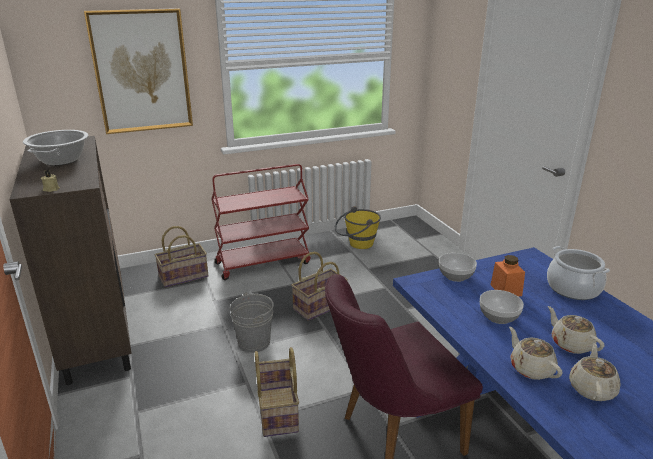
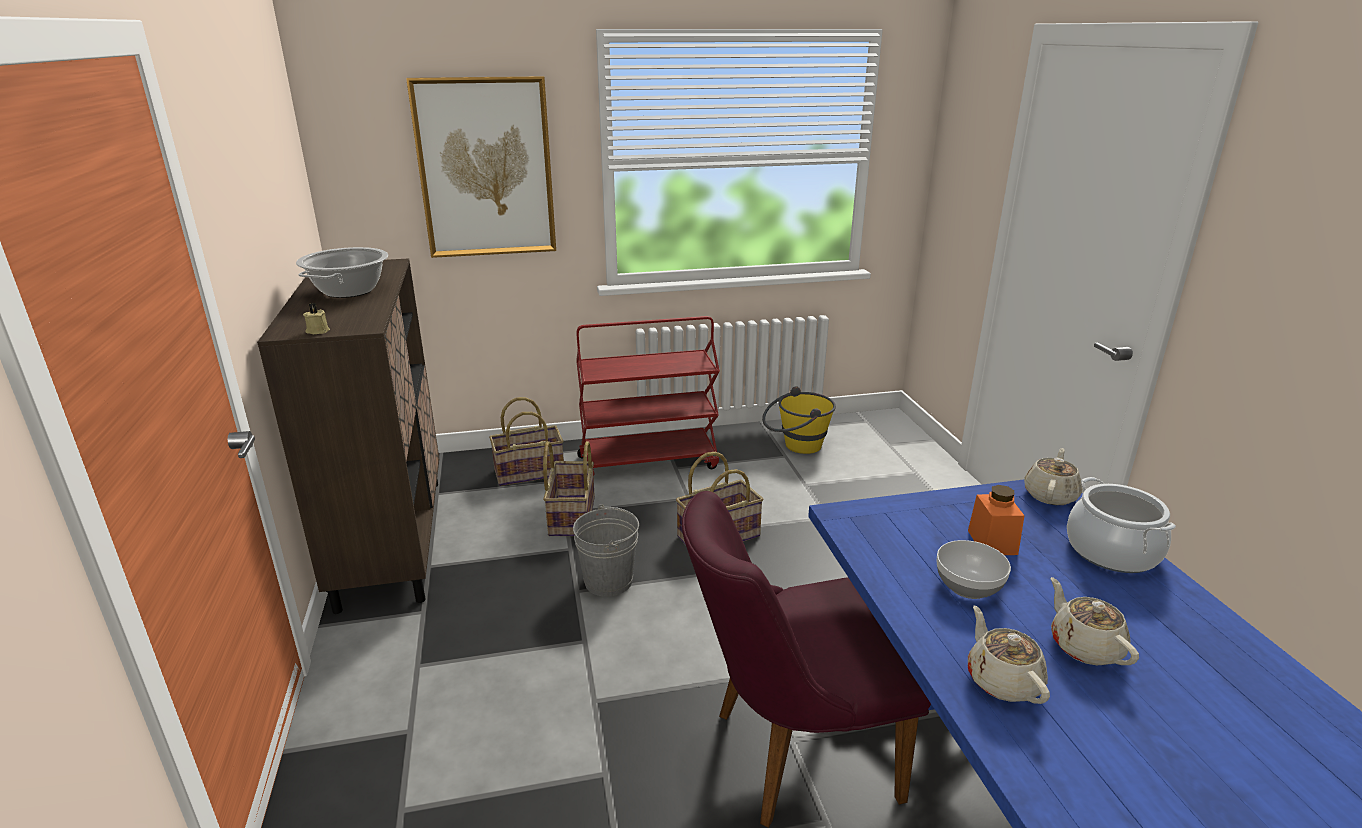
camera: 10 degrees right, 0 degrees up
basket [255,347,299,437] -> basket moved to [543,441,595,536]
bowl [439,253,477,282] -> none
beige teapot [569,343,621,401] -> beige teapot moved to [1024,448,1082,505]

